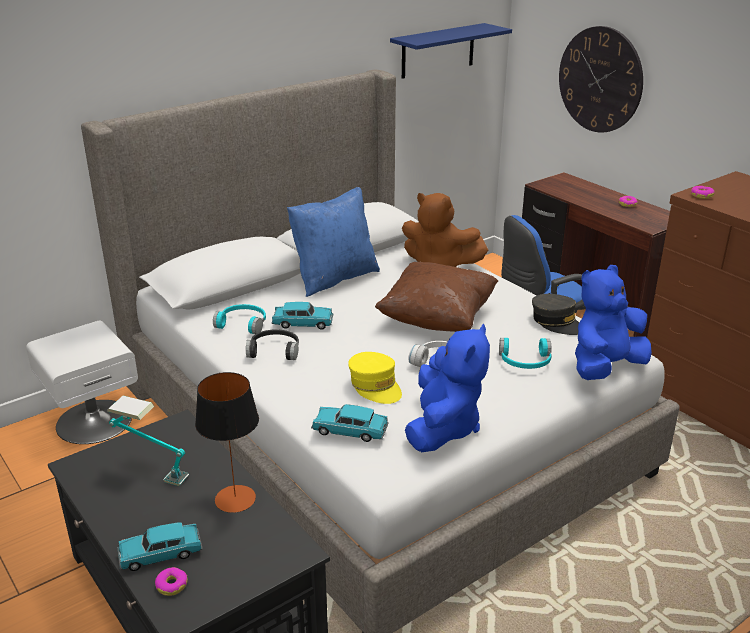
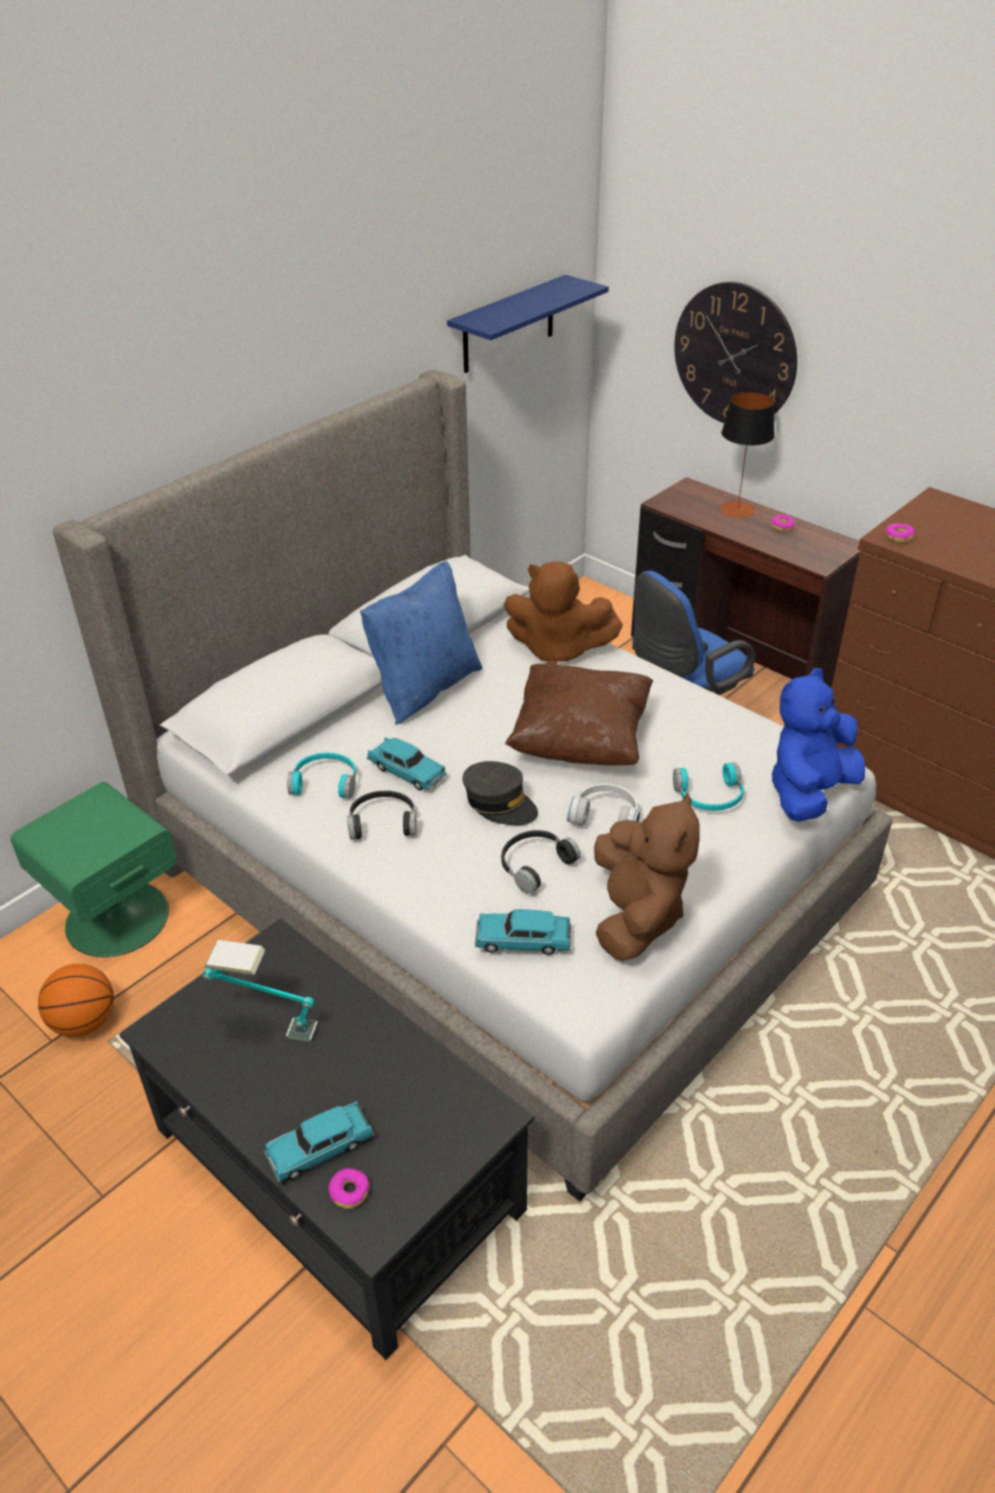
camera: 10 degrees left, 10 degrees up
white nightstand [26,321,138,444] -> green nightstand [11,782,177,957]
table lamp [195,372,259,513] -> table lamp moved to [720,392,775,518]
turquoise toy car [272,302,333,330] -> turquoise toy car turned 45 degrees clockwise [367,737,447,791]
yellow cap [348,352,402,404] -> black headphones [501,830,581,894]
blue plush toy [405,324,490,452] -> brown plush toy [594,793,700,961]
grey cap [532,294,579,335] -> grey cap moved to [463,761,538,825]
none -> basketball [38,964,114,1037]

